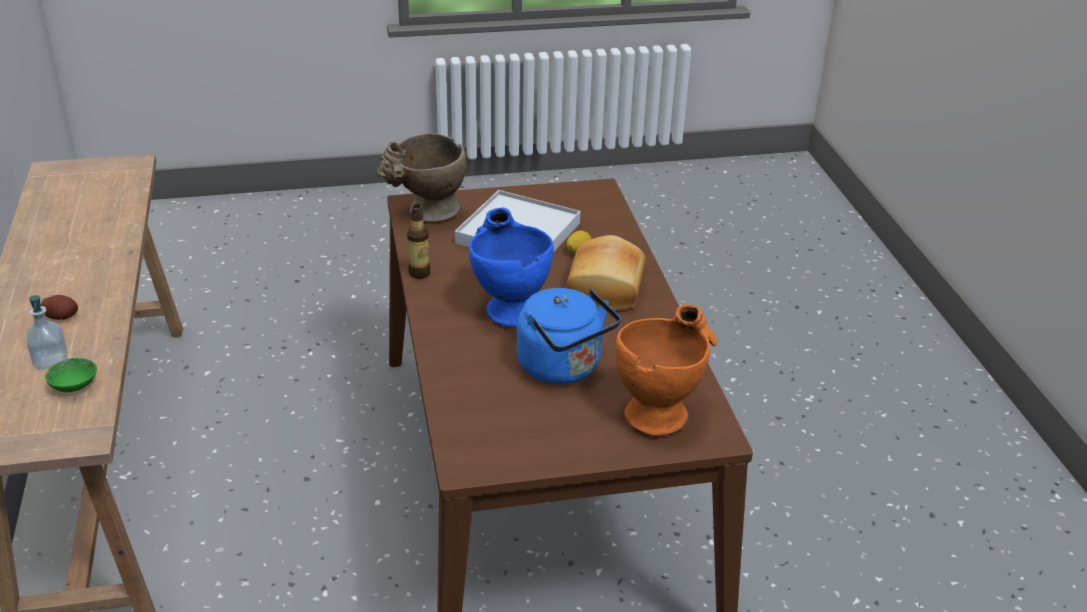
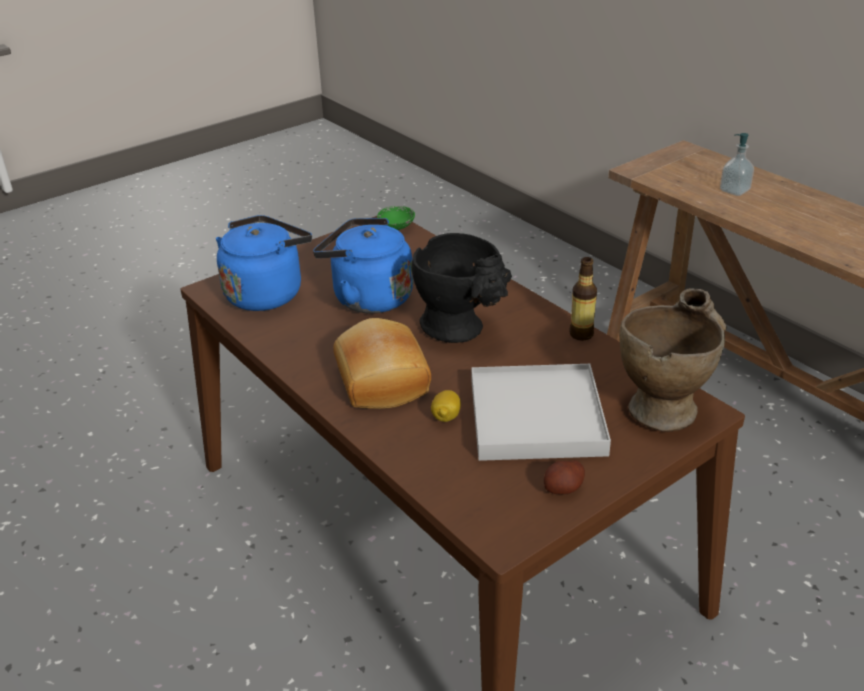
camera: 155 degrees right, 0 degrees up
potato [41,295,78,320] -> potato moved to [544,460,585,494]
green bowl [45,358,97,392] -> green bowl moved to [377,206,415,230]
blue vase [469,207,554,327] -> black vase [412,233,512,343]
orange vase [615,304,718,436] -> blue kettle [216,215,312,311]

